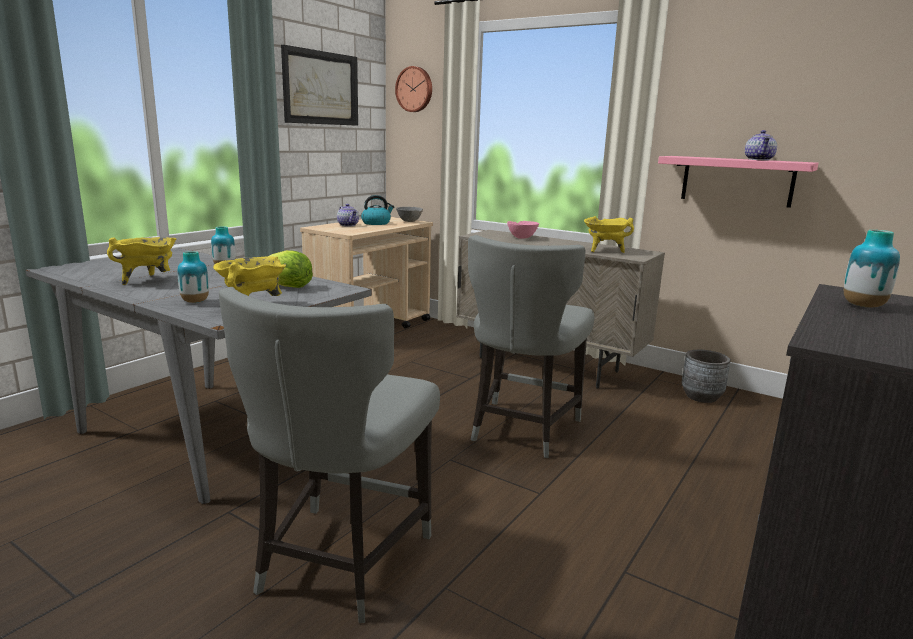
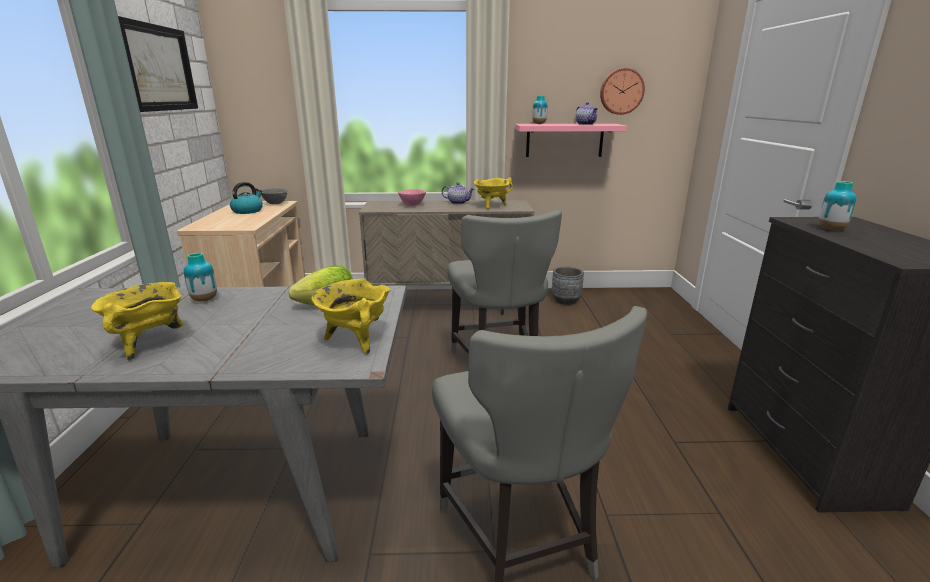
camera: 35 degrees left, 5 degrees up
vase [178,251,209,303] -> vase moved to [532,96,547,124]
teapot [337,204,359,227] -> teapot moved to [442,182,474,204]
wall clock [395,66,432,112] -> wall clock moved to [600,68,645,115]

